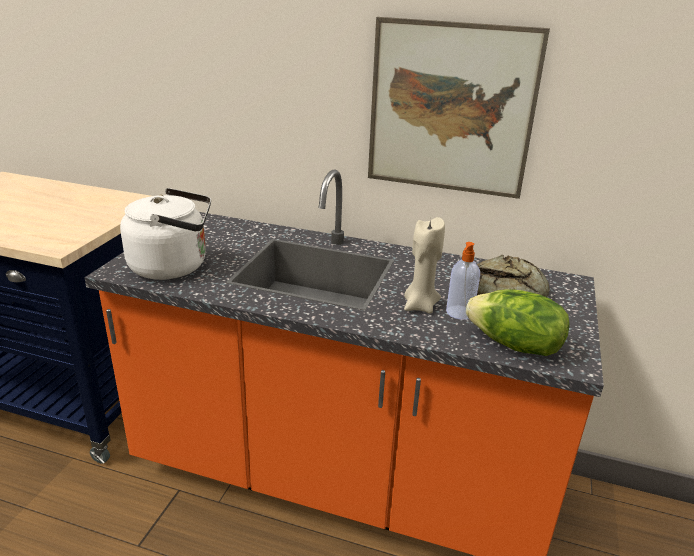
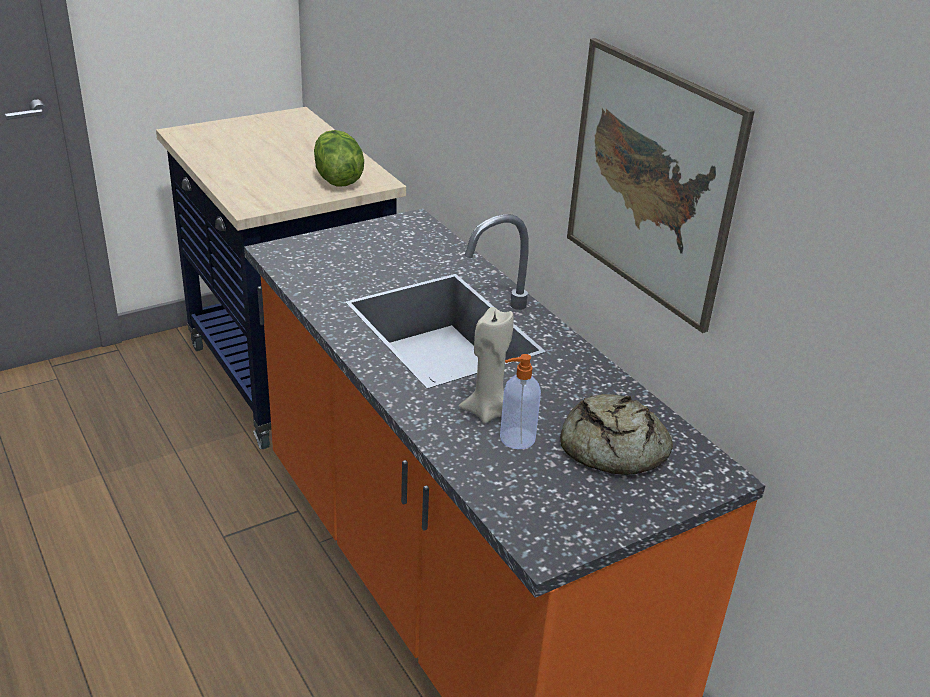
camera: 40 degrees right, 5 degrees up
white kettle [120,188,211,280] -> none
lettuce [466,289,570,356] -> lettuce moved to [314,130,364,187]

